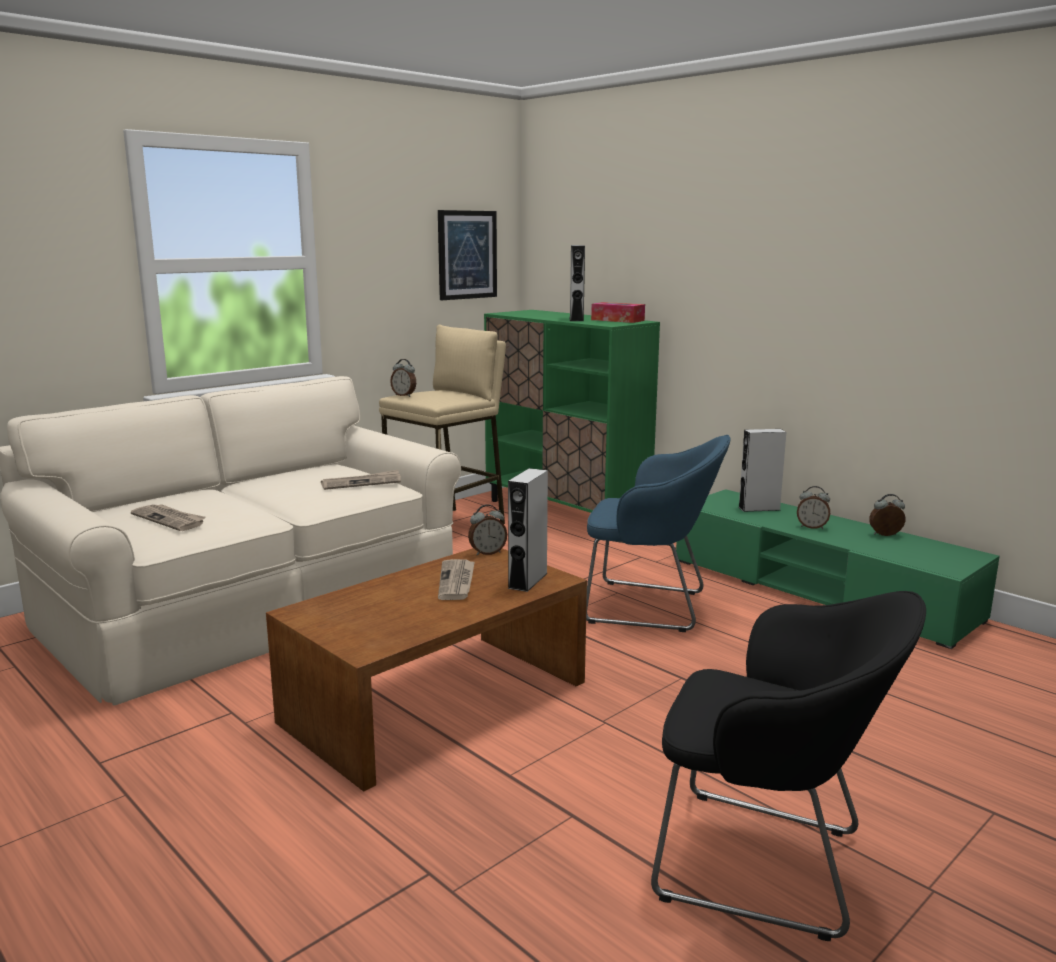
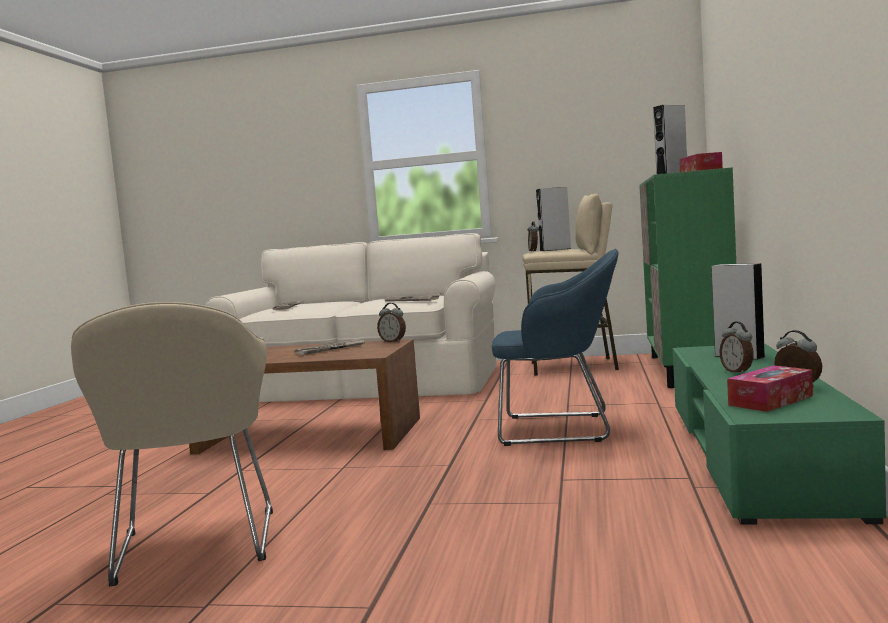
camera: 55 degrees right, 10 degrees down
picture [438,210,497,300] -> none
grey speaker [507,468,548,592] -> grey speaker moved to [536,187,571,251]
blue armchair [586,435,731,632] -> blue armchair turned 60 degrees counterclockwise [492,249,618,446]
black armchair [651,591,926,941] -> beige armchair [71,302,273,587]
none -> tissue box [727,365,813,412]

